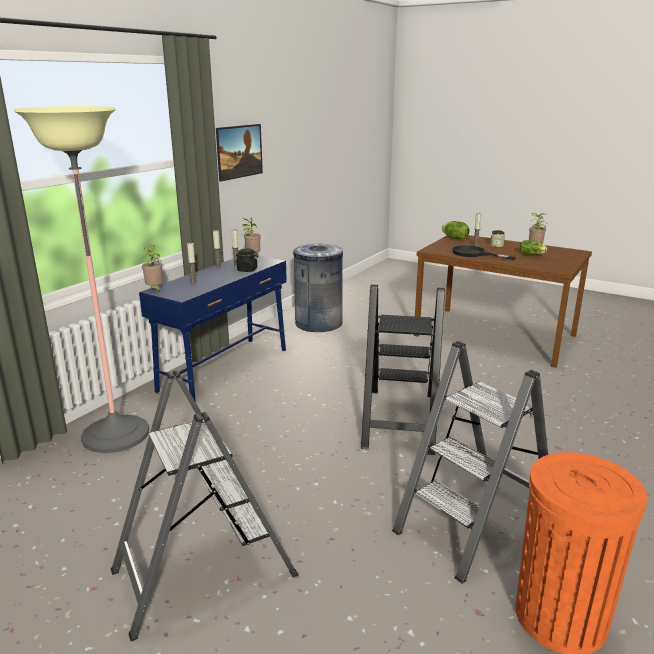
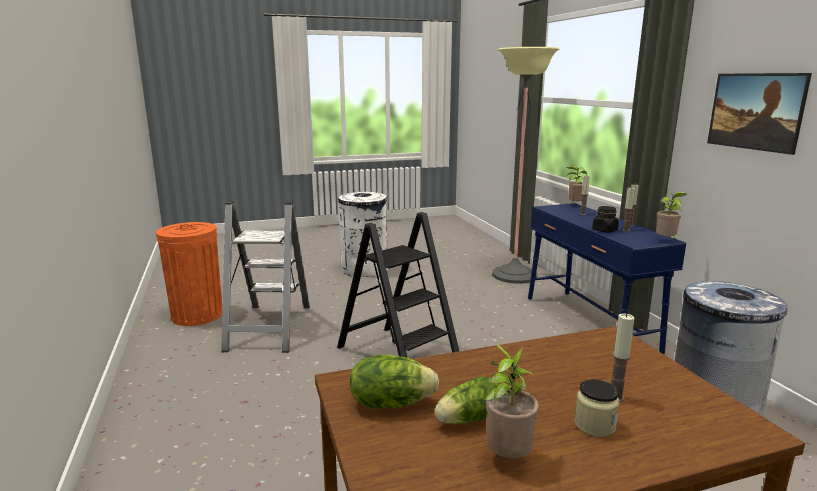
camera: 130 degrees right, 5 degrees down
grey step ladder [111,370,299,641] -> white trash can [338,192,388,277]
lettuce [442,221,469,239] -> lettuce moved to [350,354,439,409]
black frying pan [452,245,516,260] -> none

